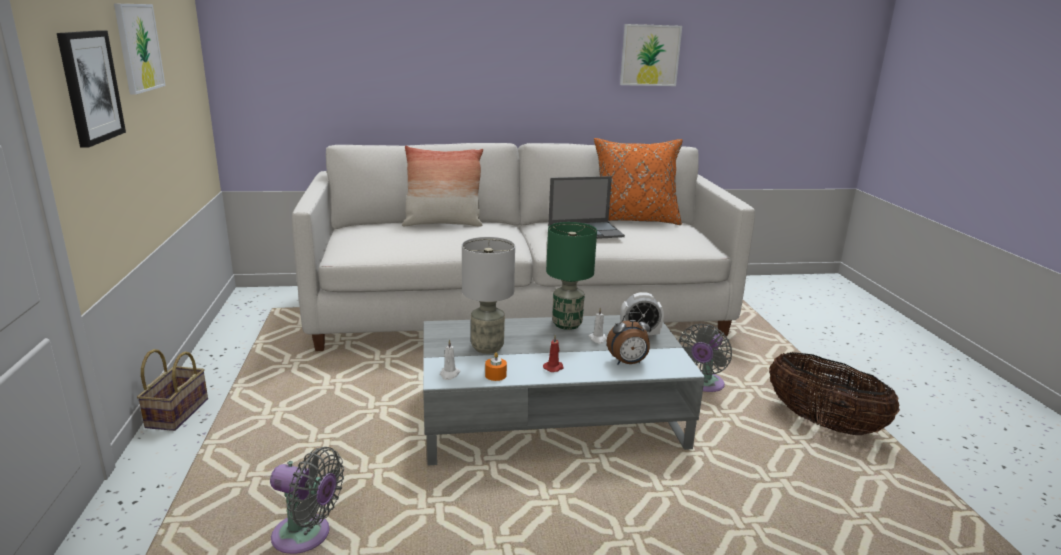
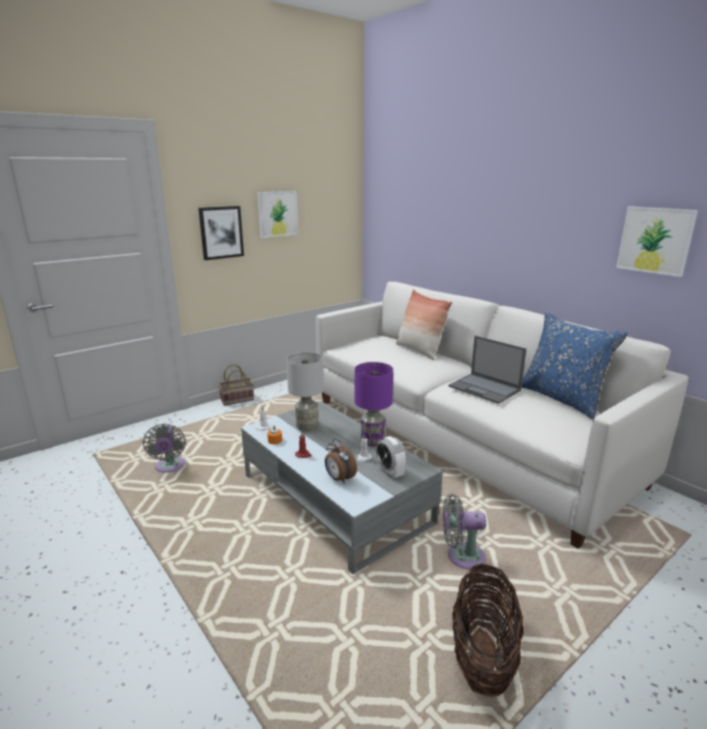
camera: 60 degrees right, 0 degrees up
green table lamp [546,222,597,330] -> purple table lamp [355,362,393,447]
orange pillow [594,138,683,225] -> blue pillow [522,312,628,419]

